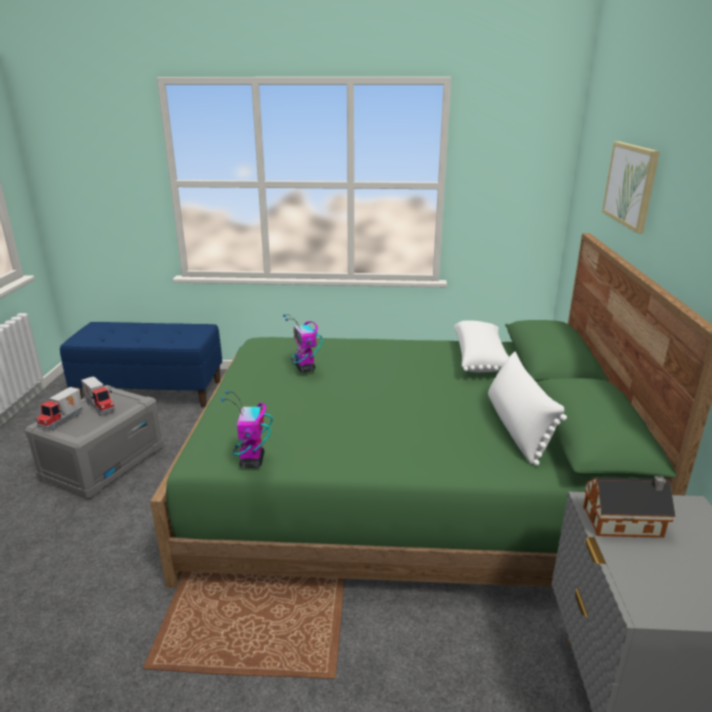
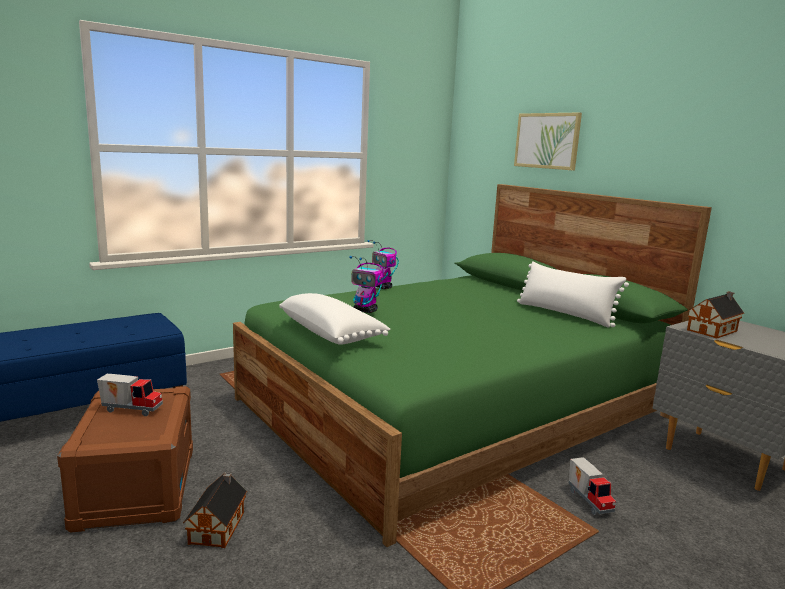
camera: 40 degrees left, 10 degrees down
grey storage box [25,385,164,499] -> brown storage box [57,386,193,533]
toy truck [36,387,83,430] -> toy truck moved to [569,457,616,515]
toy robot [221,390,273,468] -> toy robot moved to [367,240,399,289]
white pillow [454,320,509,372] -> white pillow moved to [279,293,390,345]
none -> toy house [183,472,247,548]

